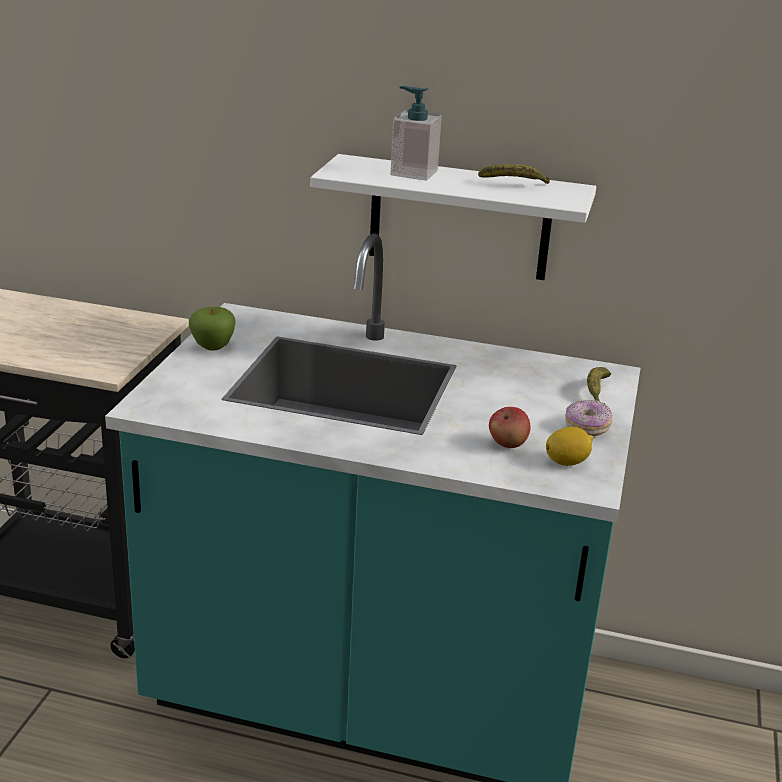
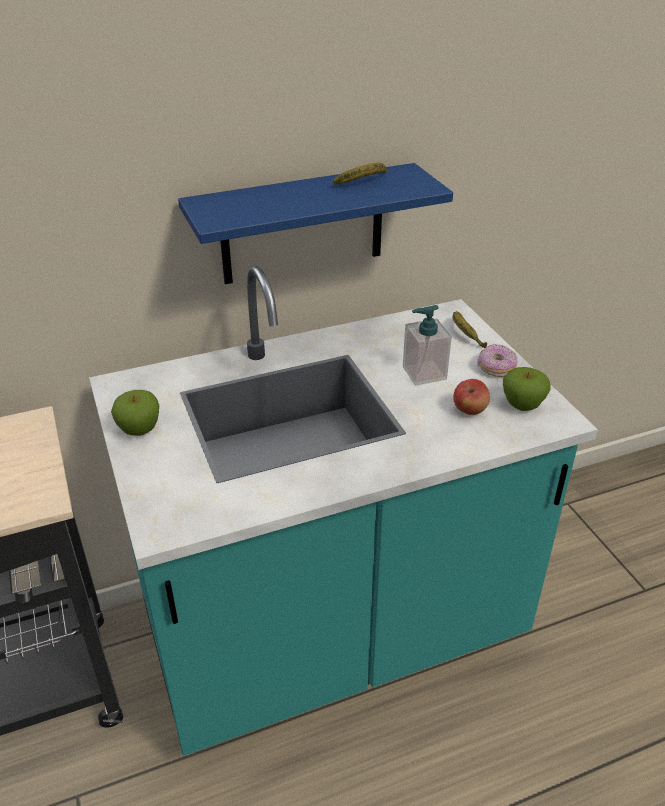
camera: 35 degrees left, 10 degrees up
white shelf [310,154,596,280] -> blue shelf [178,163,453,284]
soap dispenser [390,86,442,181] -> soap dispenser moved to [403,305,452,385]
lemon [546,427,593,466] -> apple [503,367,550,411]

